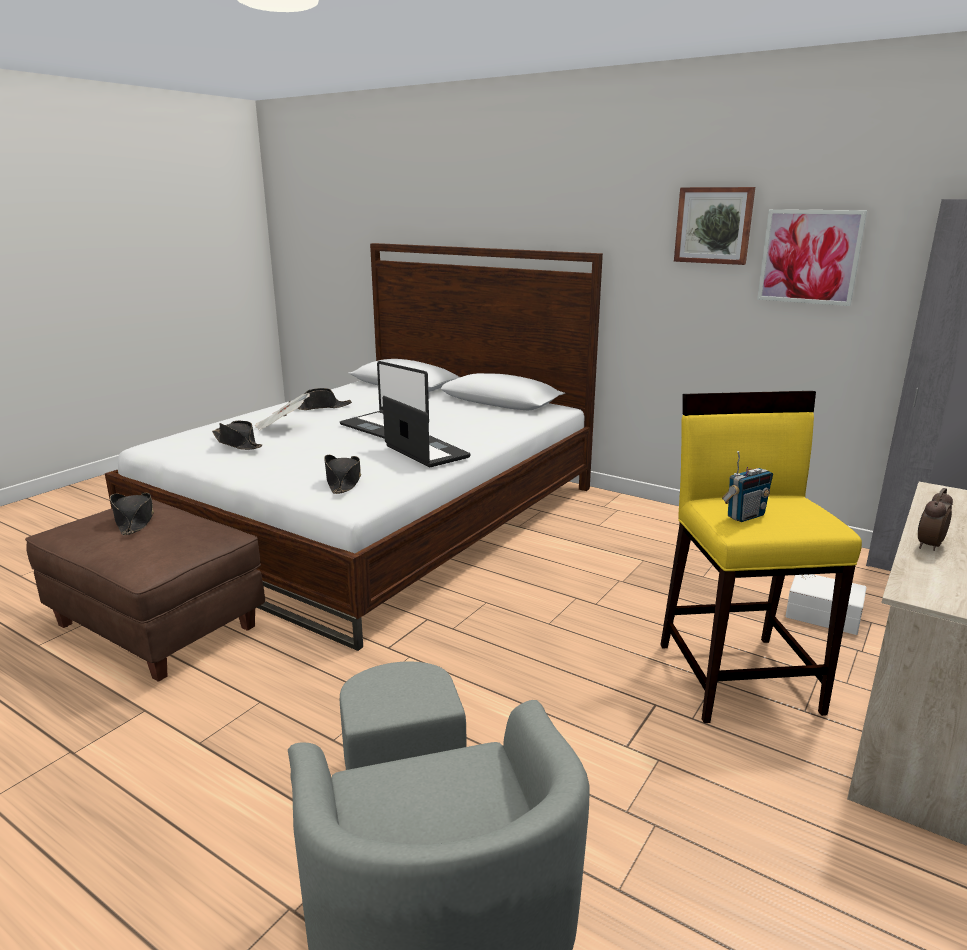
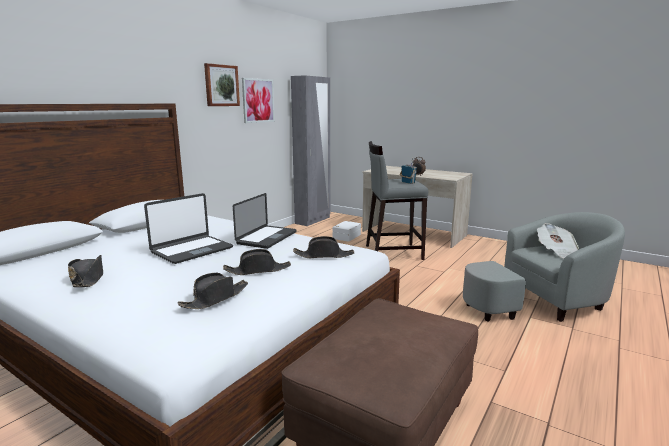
camera: 90 degrees left, 5 degrees down
black hat [110,493,154,535] -> black hat moved to [223,249,291,275]
newspaper [254,393,310,431] -> newspaper moved to [537,223,579,258]
laptop [383,396,470,467] -> laptop turned 150 degrees clockwise [233,193,297,249]
yellow stool [660,391,862,723] -> grey stool [366,141,428,260]

